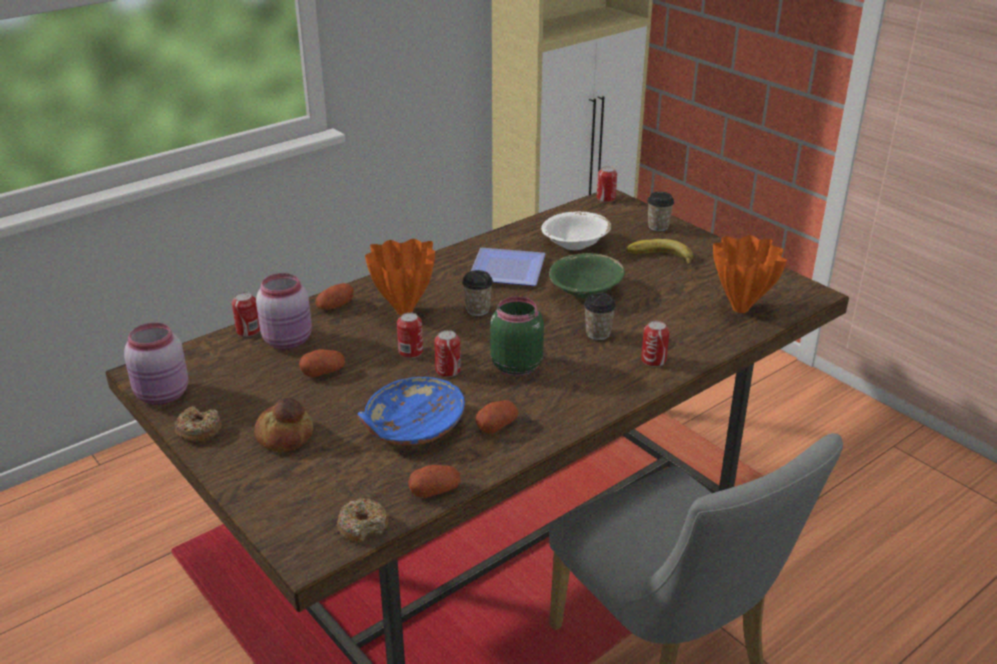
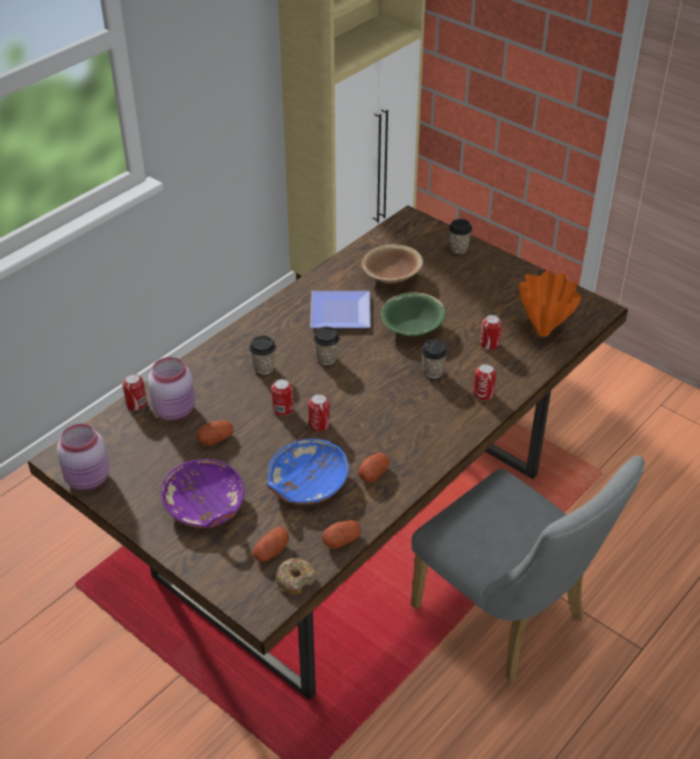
camera: 10 degrees left, 10 degrees up
donut [174,406,222,443] -> none
bread [254,398,313,452] -> purple bowl [161,459,244,528]
potato [315,283,354,310] -> potato moved to [253,527,289,562]
orange vase [365,239,435,315] -> cup [249,336,276,374]
green jar [490,296,544,376] -> none
white bowl [541,211,611,250] -> brown bowl [362,244,423,284]
can [597,166,617,202] -> can moved to [480,315,502,350]
banana [627,239,693,265] -> none

